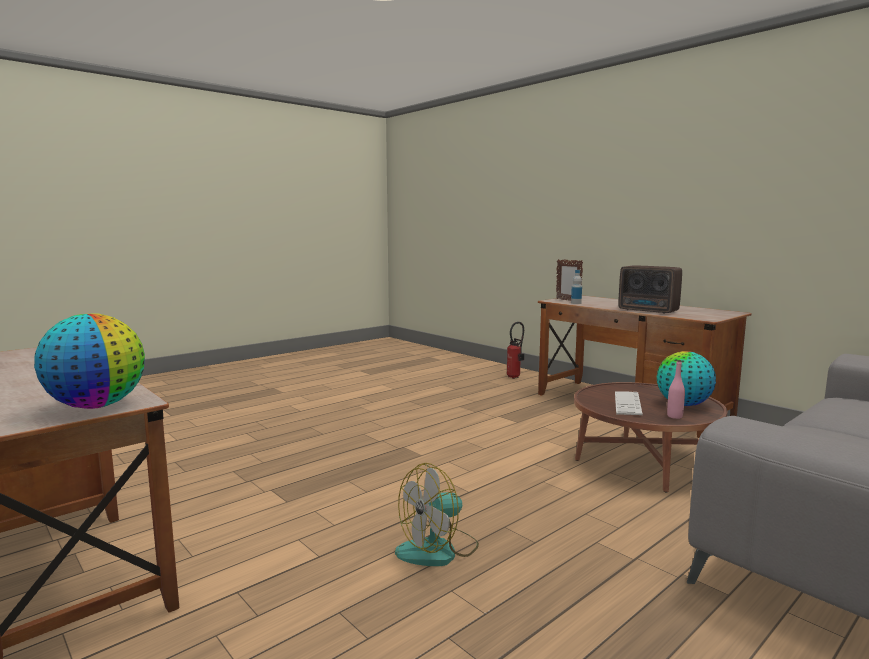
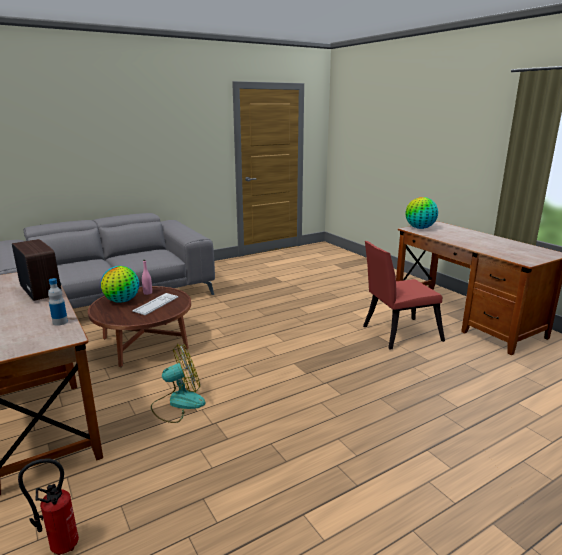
camera: 170 degrees left, 10 degrees up
fan [395,463,479,566] -> fan moved to [151,344,206,423]
picture frame [556,259,583,301] -> none
none -> red chair [363,241,445,350]

